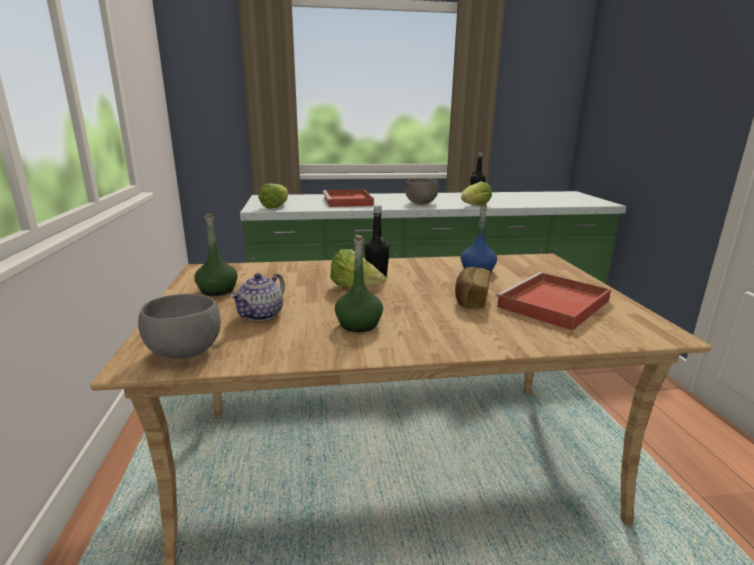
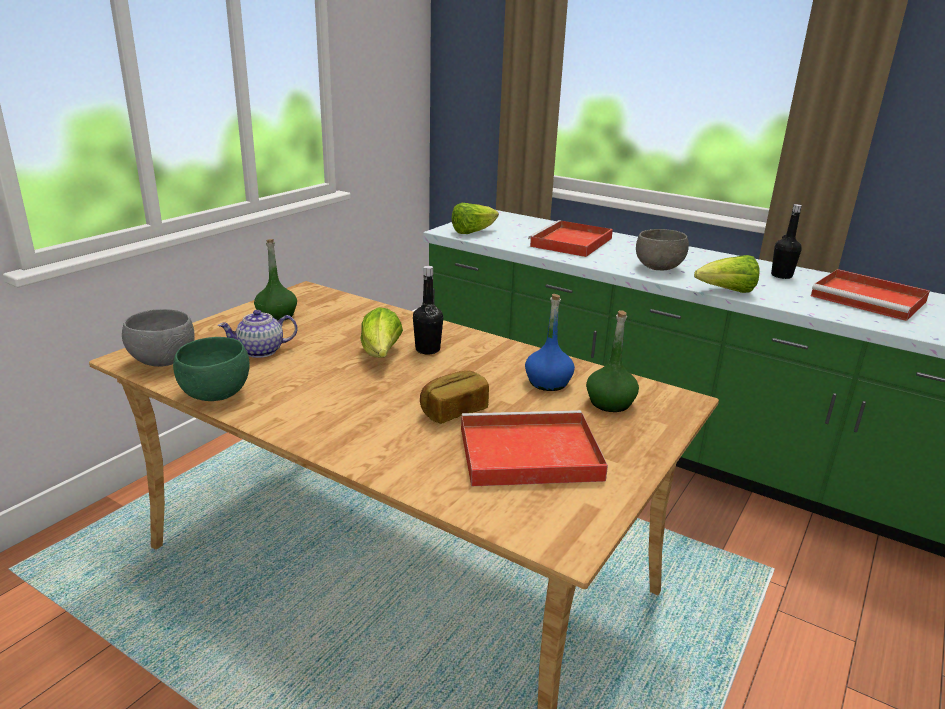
camera: 40 degrees right, 5 degrees up
green bottle [335,235,383,332] -> green bottle moved to [586,310,639,412]
none -> green bowl [173,337,250,401]
none -> red tray [811,269,930,321]

